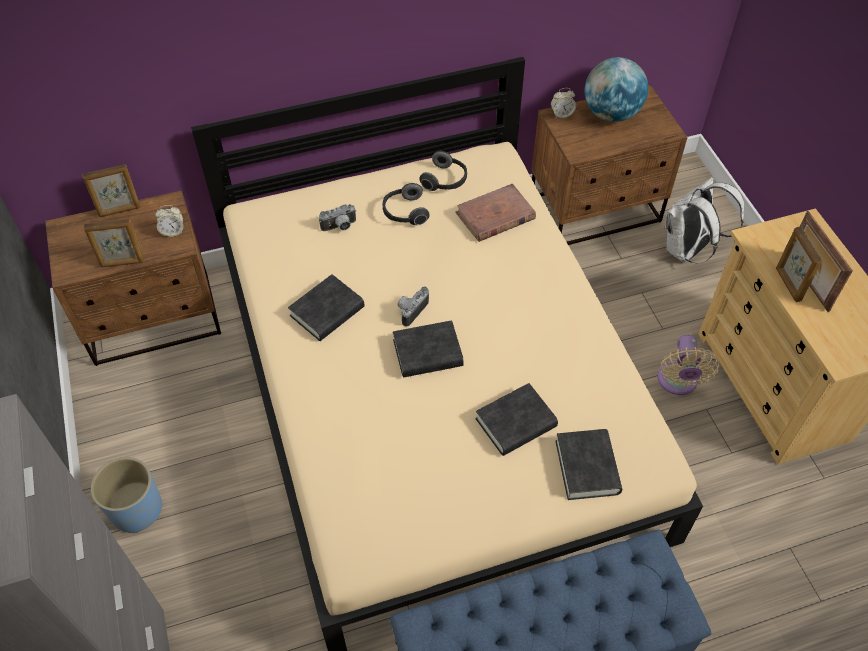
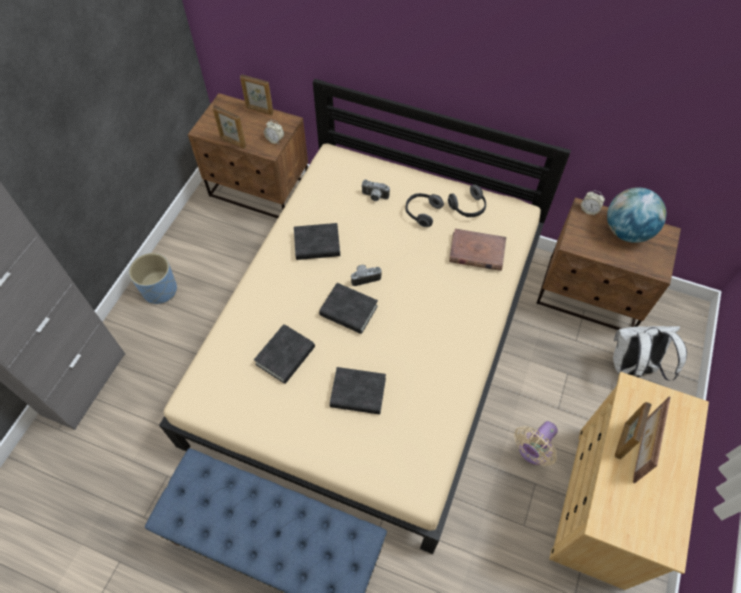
camera: 40 degrees right, 5 degrees up
black book [555,429,622,500] -> black book moved to [254,324,315,384]

